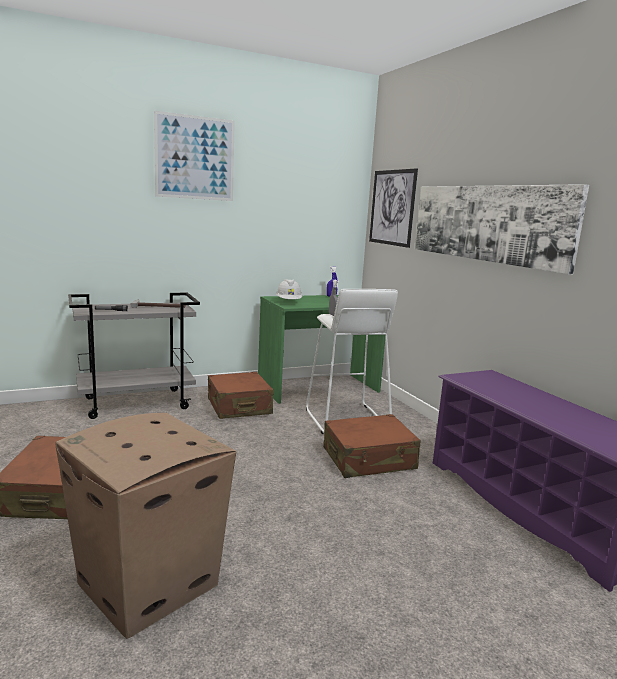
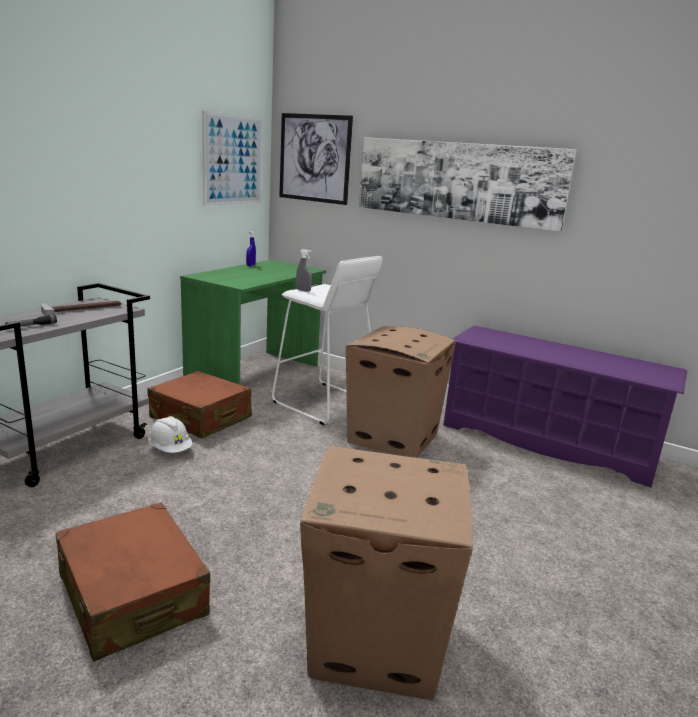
camera: 35 degrees left, 5 degrees up
picture [154,111,235,201] -> picture moved to [202,111,262,206]
white hard hat [276,279,302,300] -> white hard hat moved to [148,416,193,453]
brown suitcase [323,414,421,478] -> cardboard box [346,326,456,458]

